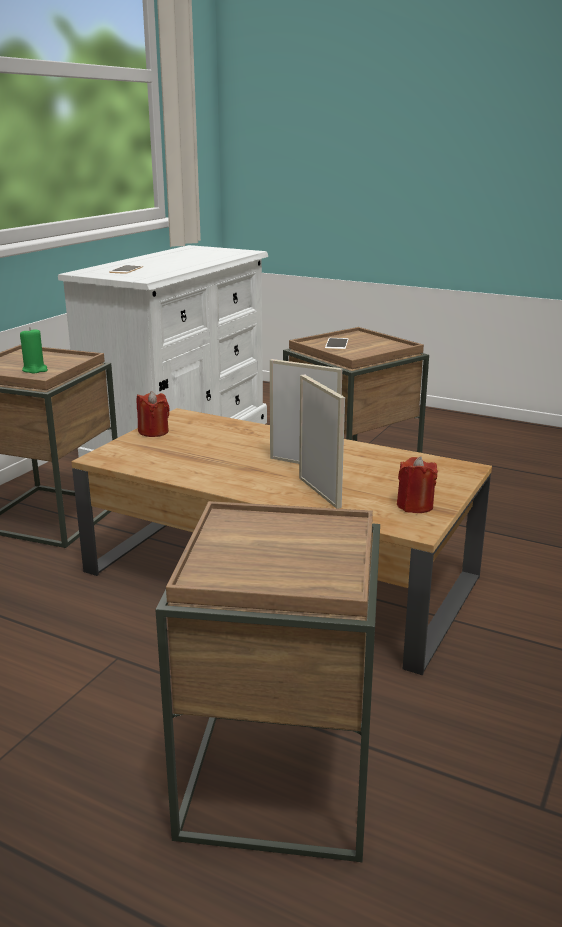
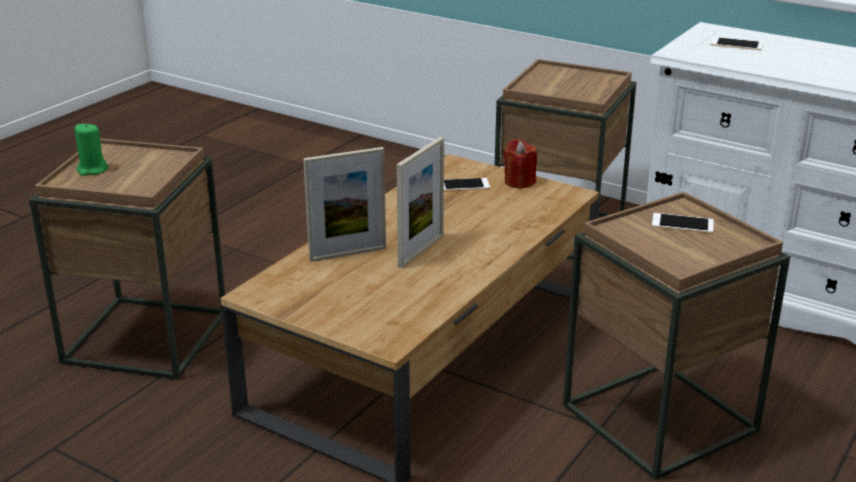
camera: 95 degrees right, 5 degrees up
green candle [20,327,48,374] -> green candle moved to [75,123,108,176]
red candle [397,456,438,513] -> none
none -> phone [444,178,490,191]

